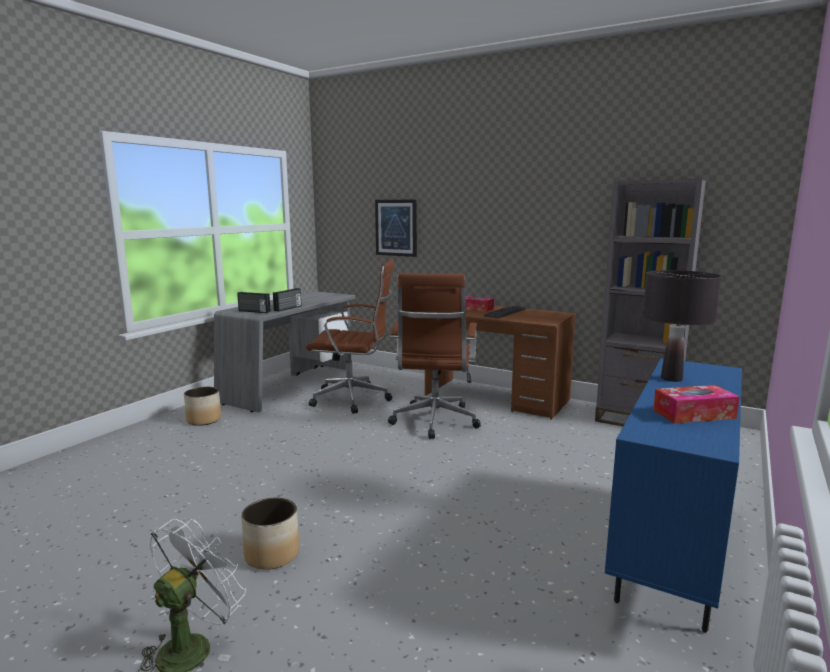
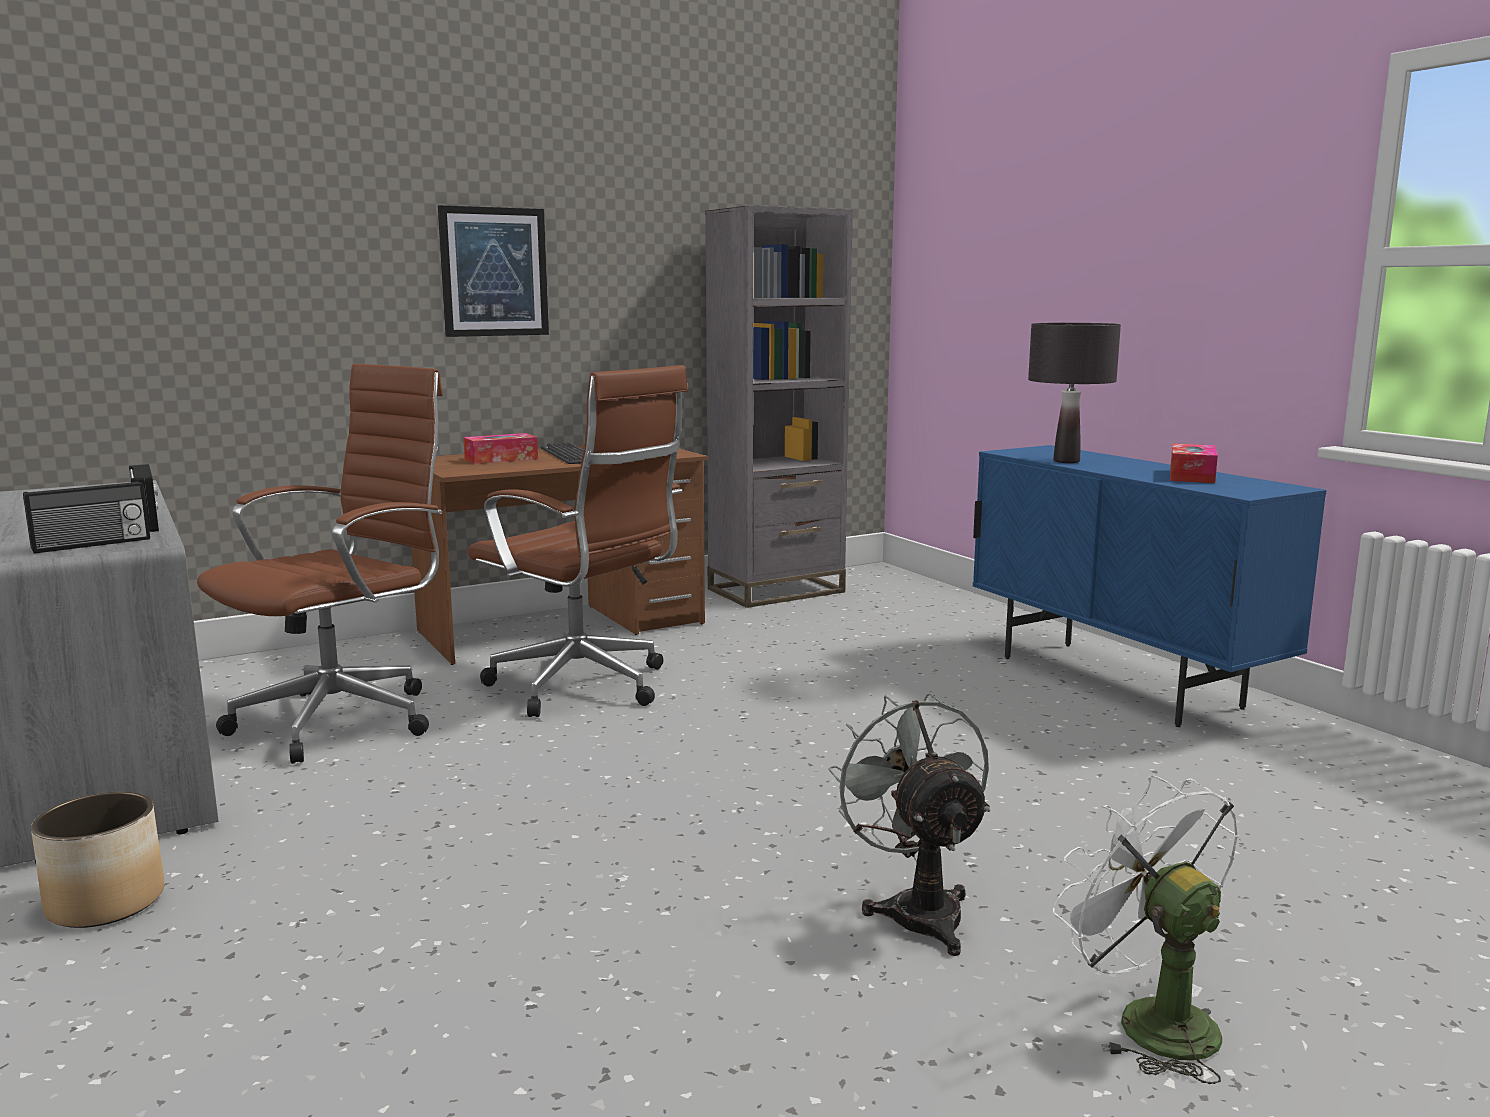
camera: 60 degrees left, 0 degrees up
planter [241,498,300,570] -> grey fan [828,693,991,956]
picture [375,200,417,257] -> picture moved to [438,205,549,337]

